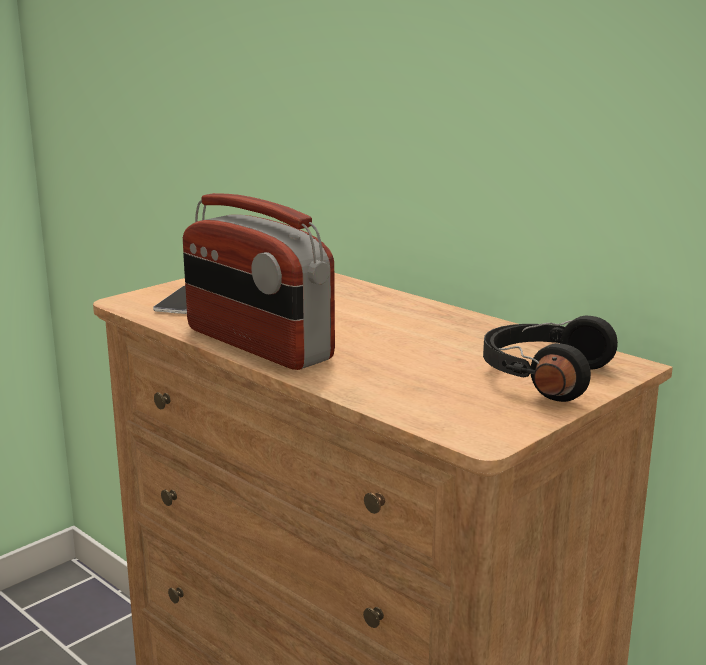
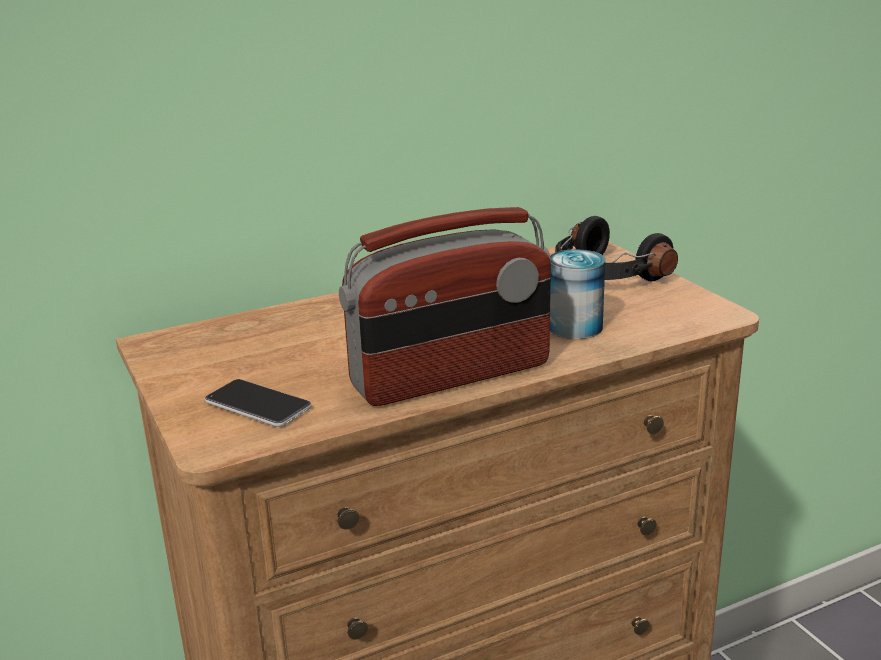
camera: 70 degrees left, 5 degrees up
none -> can [550,249,605,339]

